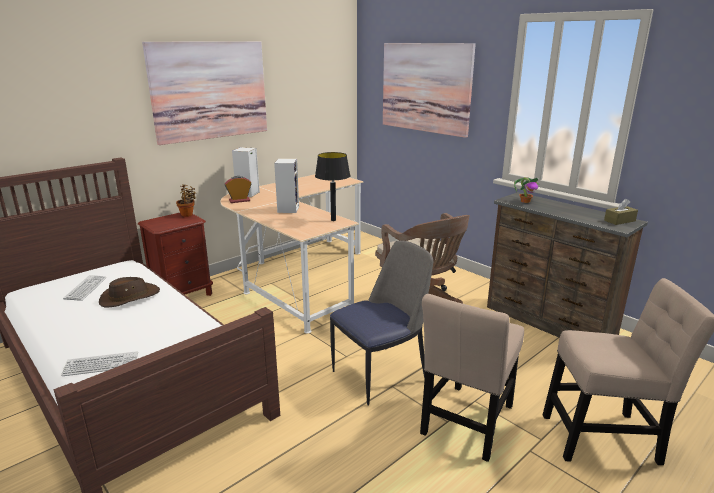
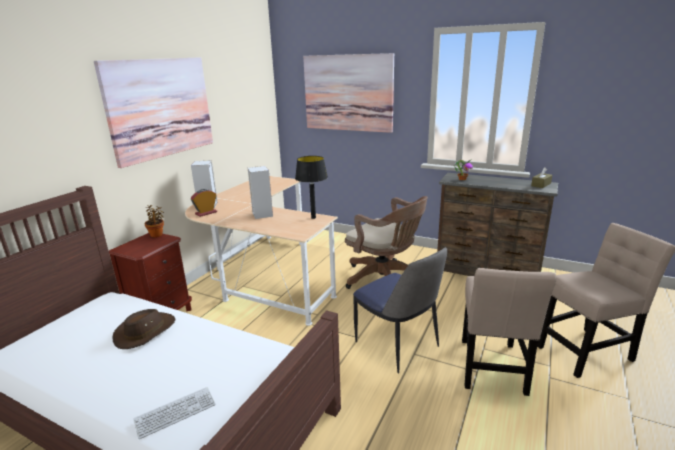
camera: 20 degrees left, 0 degrees up
keyboard [63,275,107,301] -> none
chair [330,240,433,406] -> chair turned 105 degrees clockwise [353,247,447,374]

